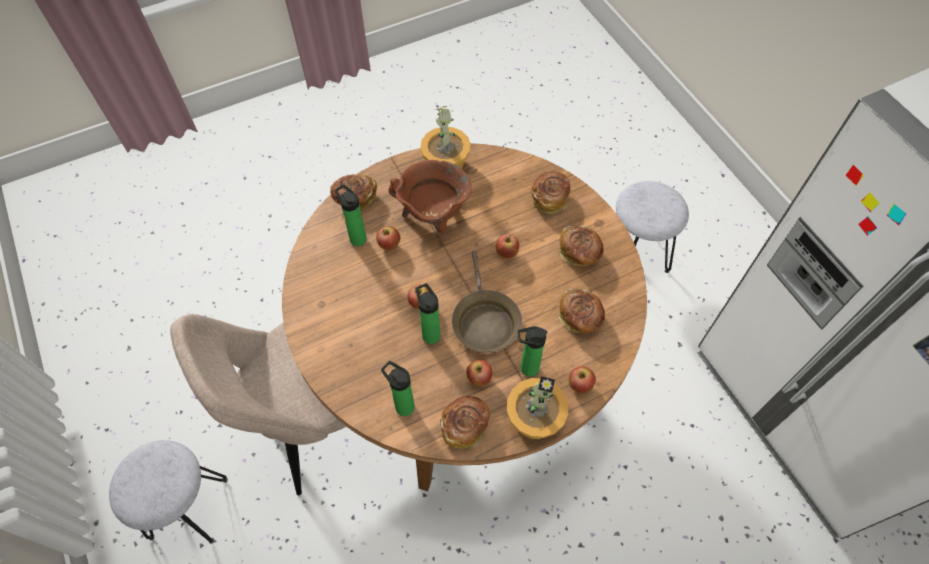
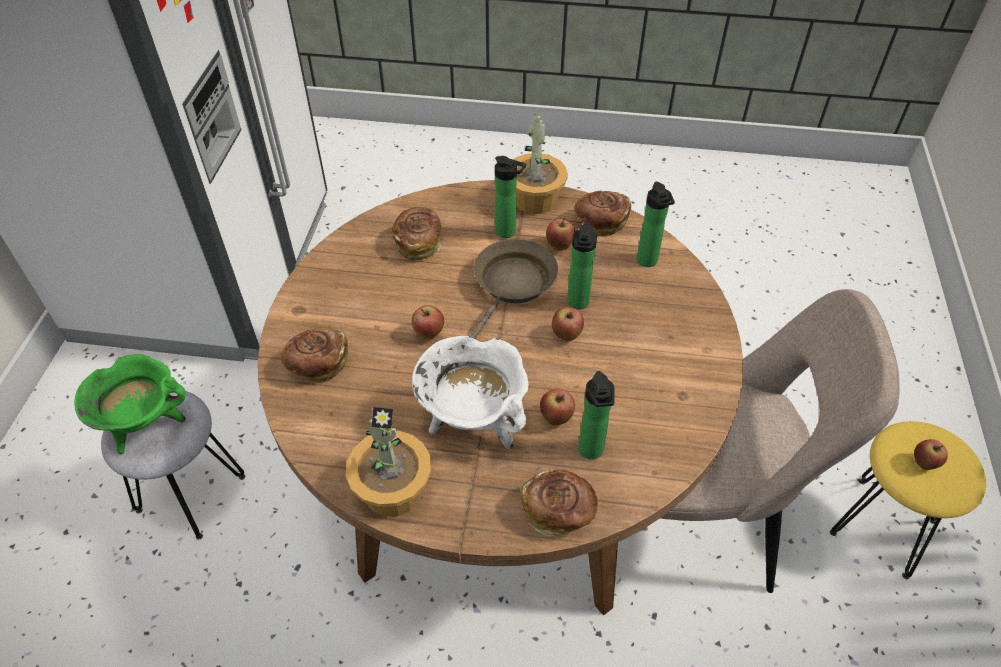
camera: 145 degrees left, 10 degrees down
grey stool [109,440,228,544] -> yellow stool [830,421,986,579]
brown cooking pot [388,160,472,233] -> white cooking pot [412,336,529,449]
bread [559,225,604,266] -> none
apple [569,366,596,393] -> apple moved to [914,439,948,470]
none -> green cooking pot [74,354,186,454]

